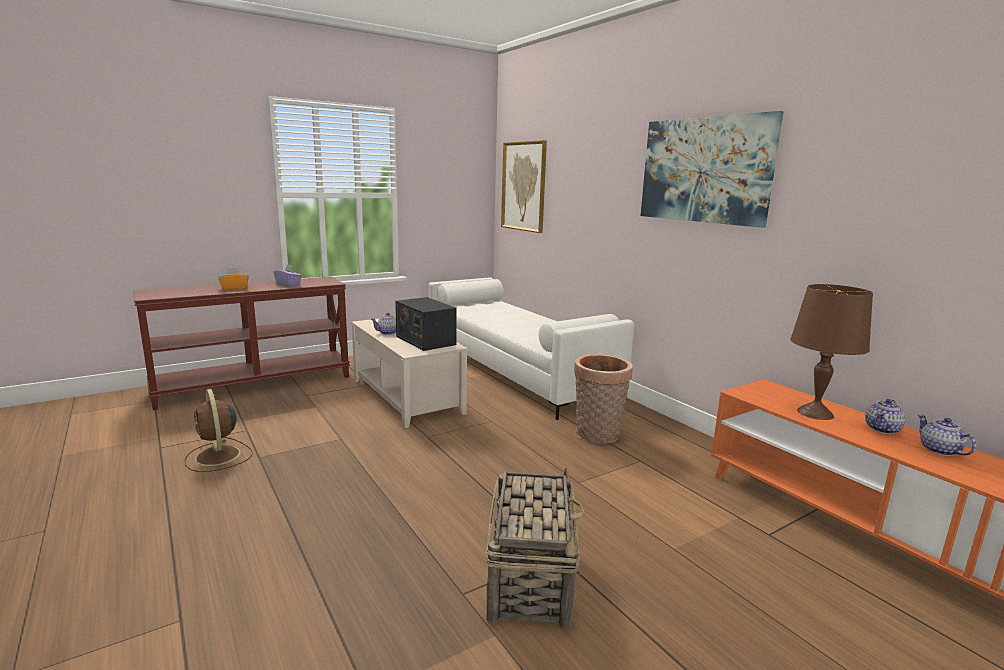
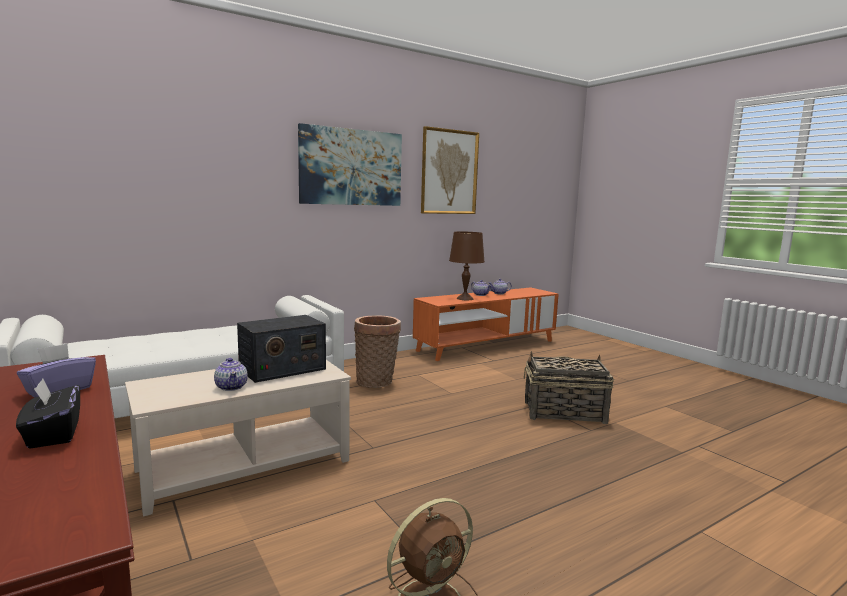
camera: 90 degrees left, 5 degrees down
orange tissue box [218,267,249,290] -> black tissue box [16,378,80,449]
picture [501,140,547,233] -> picture moved to [421,126,479,214]

